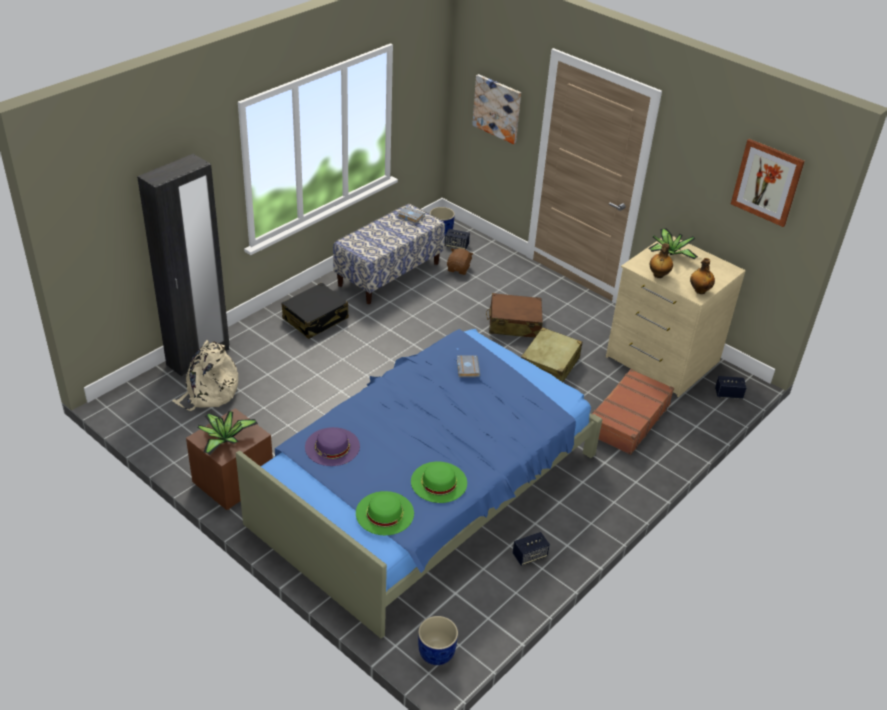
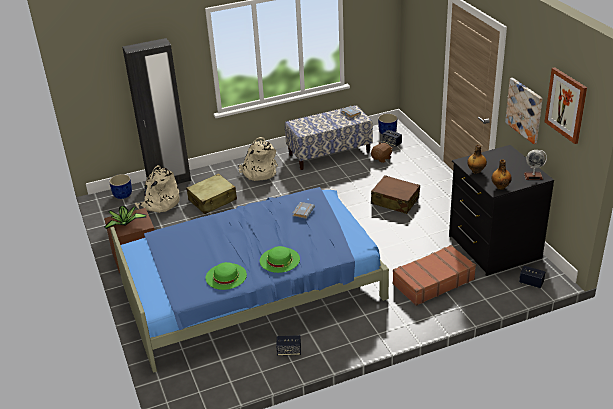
camera: 30 degrees right, 5 degrees down
black suitcase [282,282,349,339] -> beige backpack [238,137,278,181]
purple hat [305,427,360,466] -> none
green hat [356,491,414,535] -> green hat moved to [260,246,300,273]
blue planter [418,616,458,665] -> blue planter moved to [109,174,132,199]
picture [472,74,521,144] -> picture moved to [505,78,543,144]
beige suitcase [521,327,582,382] -> beige suitcase moved to [186,173,237,214]
beige dresser [606,236,746,397] -> black dresser [449,145,554,276]
potted plant [649,229,698,259] -> none
none -> globe [524,150,547,180]

